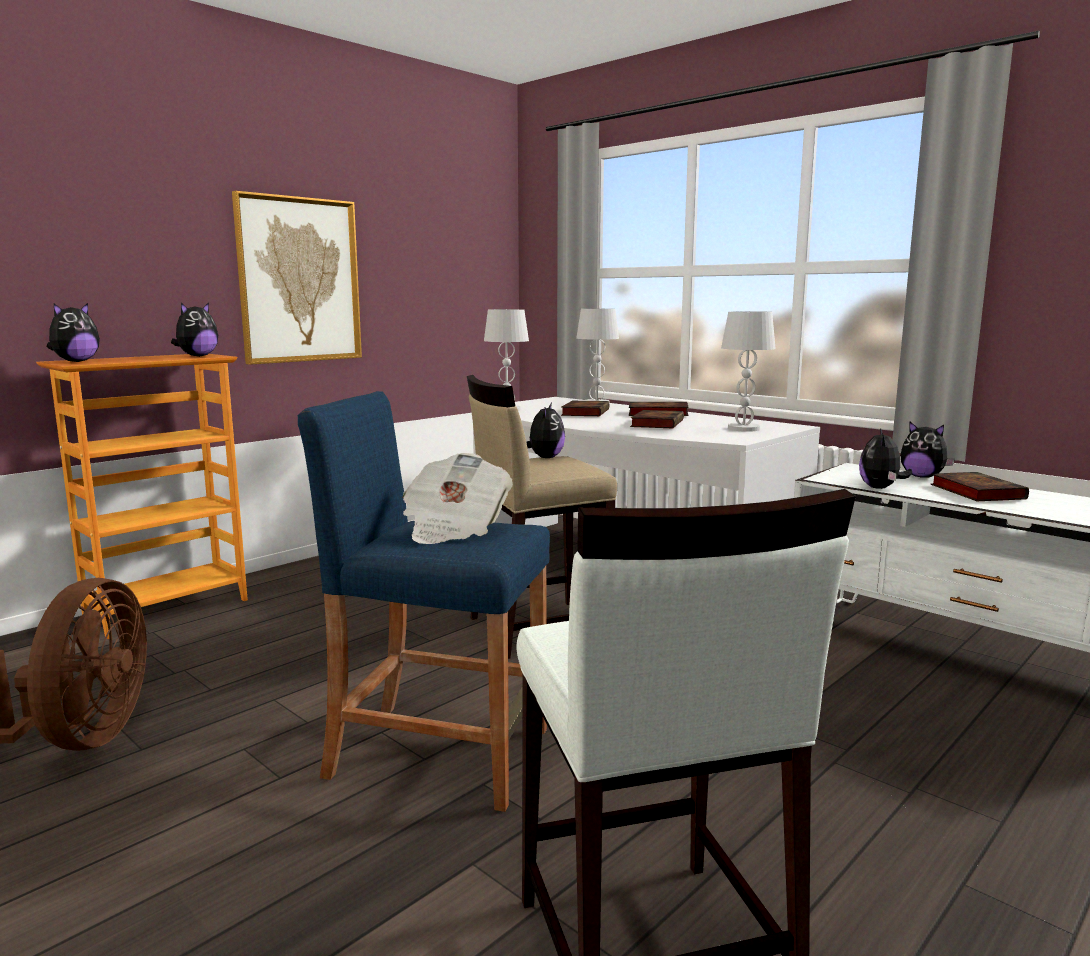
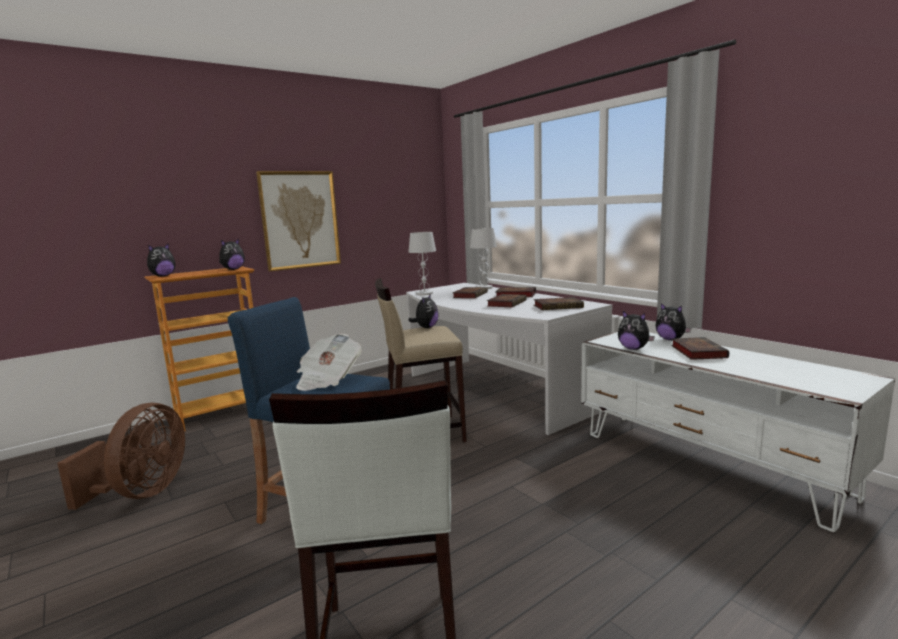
camera: 10 degrees right, 0 degrees up
white table lamp [721,311,776,432] -> book [534,297,584,310]
plush toy [859,428,912,489] -> plush toy turned 75 degrees counterclockwise [618,311,655,350]

